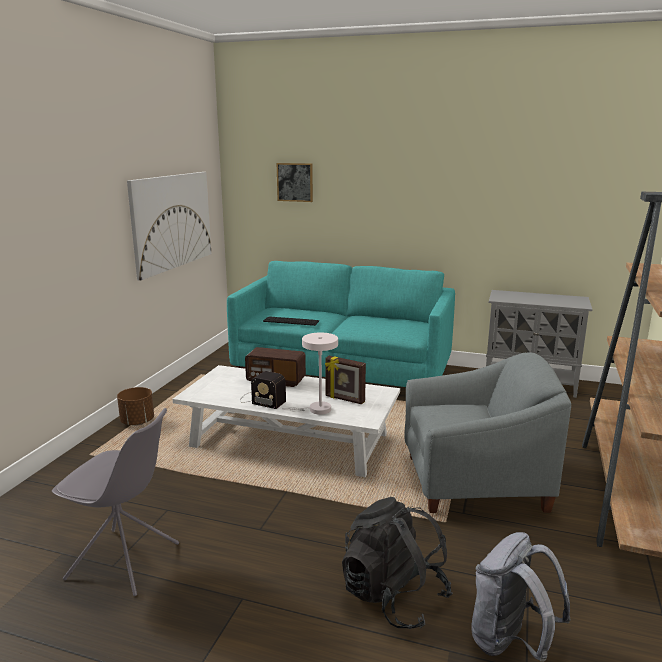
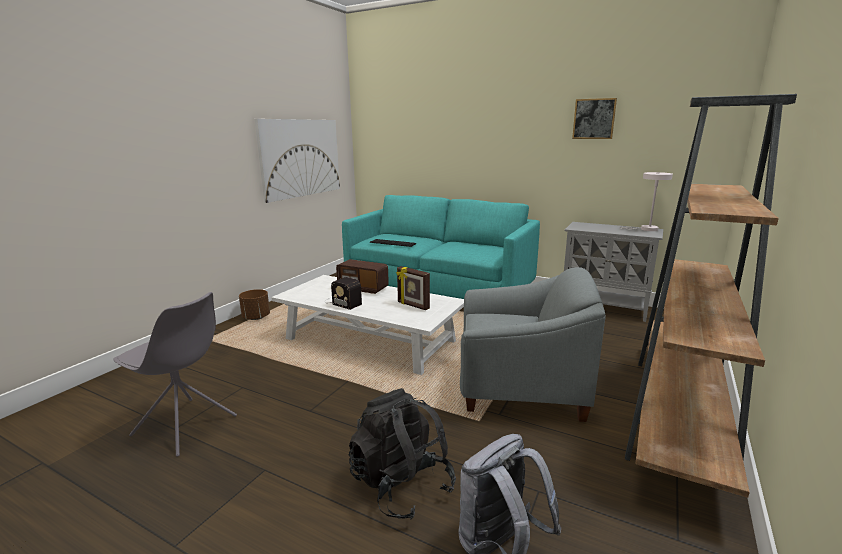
camera: 10 degrees right, 0 degrees up
picture [277,163,313,202] -> picture moved to [572,98,617,139]
white table lamp [282,332,338,415] -> white table lamp moved to [620,172,673,231]

